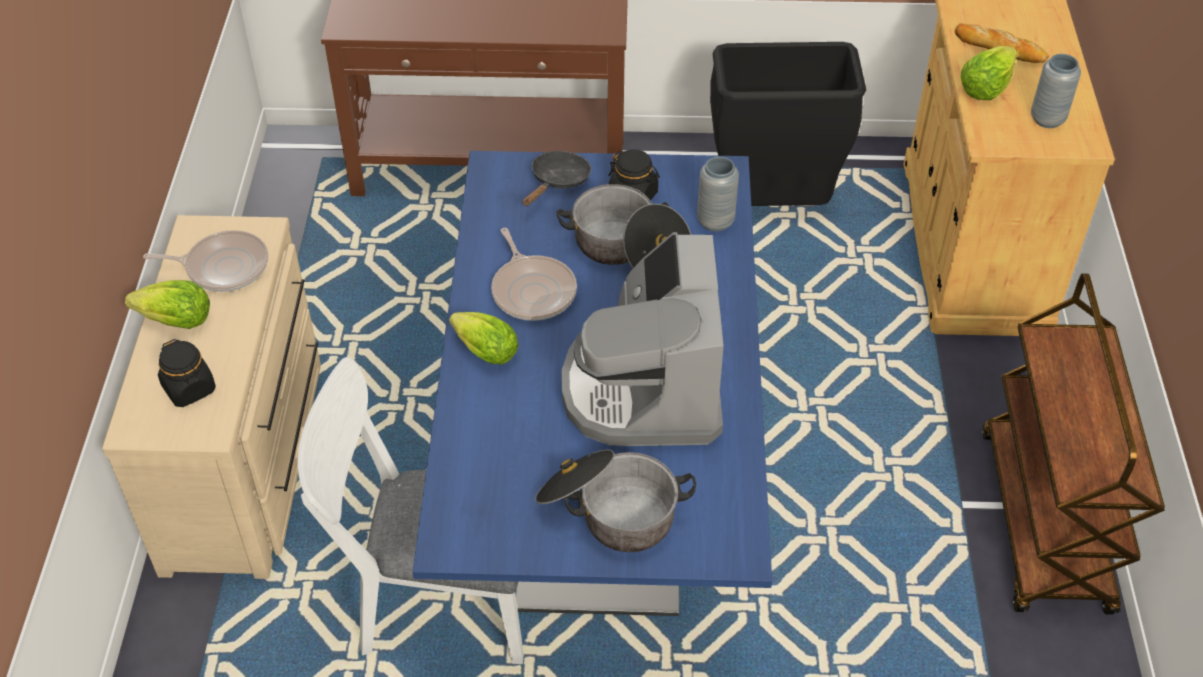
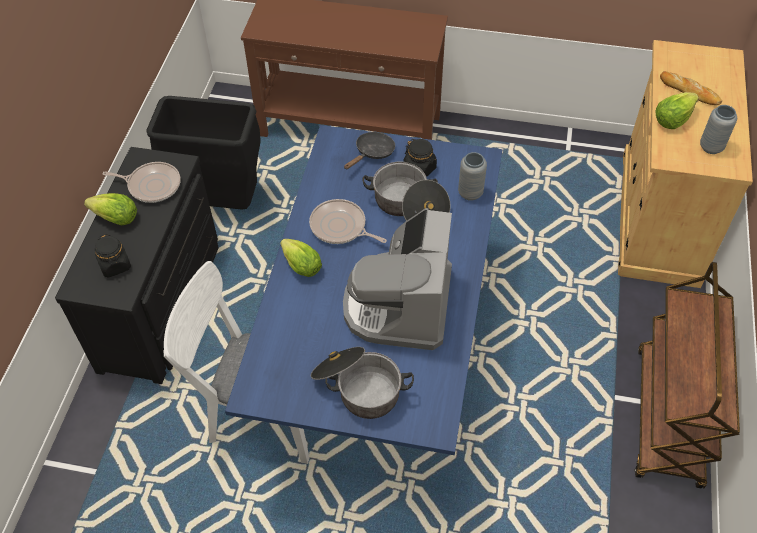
camera: 10 degrees right, 5 degrees up
beige dresser [102,215,321,579] -> black dresser [55,147,219,384]
frying pan [491,228,577,321] -> frying pan turned 135 degrees clockwise [309,199,387,244]
black trash can [710,42,866,206] -> black trash can moved to [147,96,261,210]

